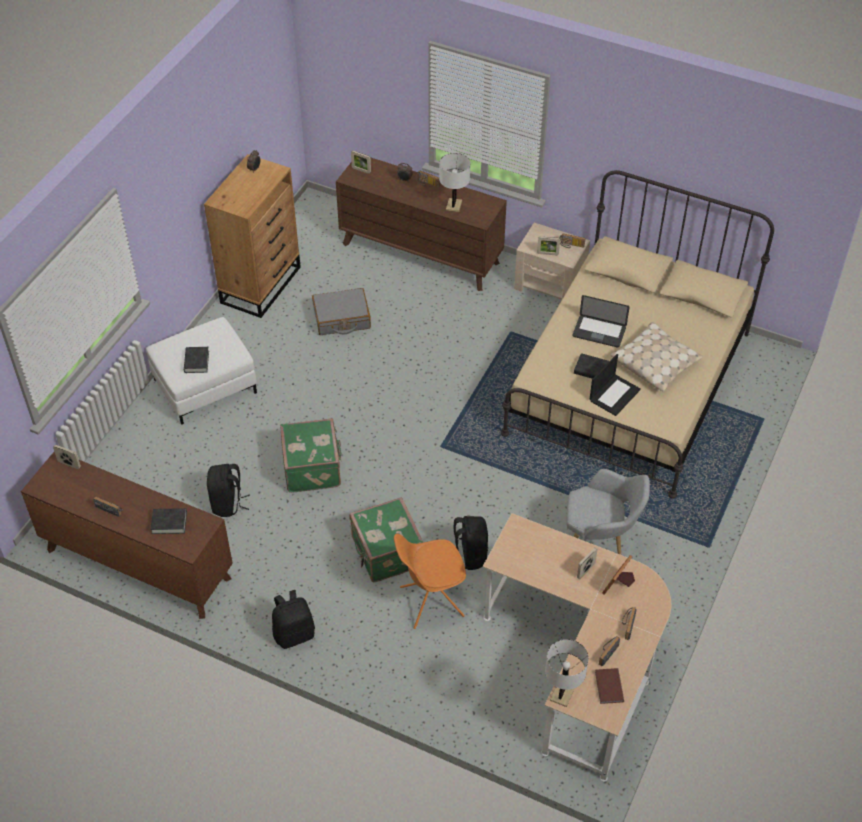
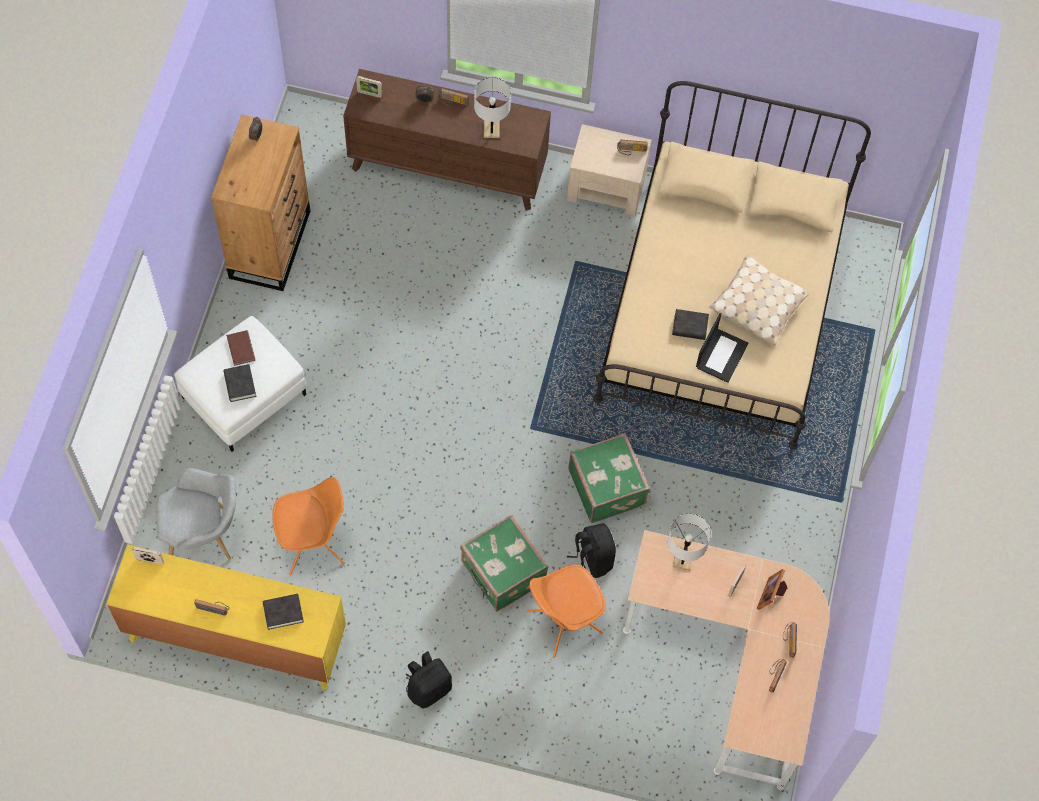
camera: 15 degrees left, 15 degrees up
brown dresser [21,452,233,619] -> yellow dresser [107,545,346,690]
black backpack [207,464,250,517] -> orange chair [272,477,345,575]
green suitcase [280,418,342,493] -> green suitcase moved to [568,433,650,523]
grey suitcase [312,288,371,335] -> none
picture frame [537,236,560,255] -> none
white table lamp [545,639,589,707] -> white table lamp moved to [668,513,711,570]
grey armchair [566,469,650,555] -> grey armchair moved to [156,468,236,560]
laptop [573,295,630,348] -> none
brown book [595,668,624,704] -> brown book moved to [226,330,255,366]

